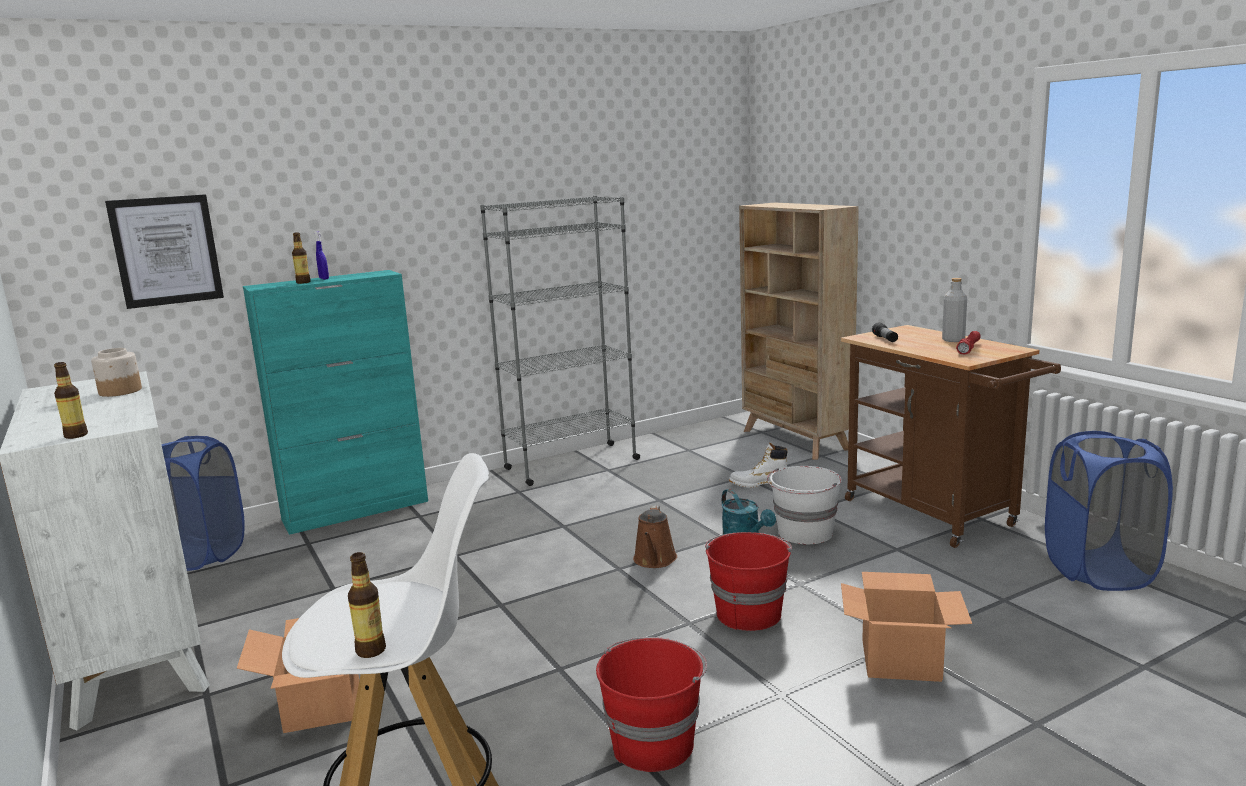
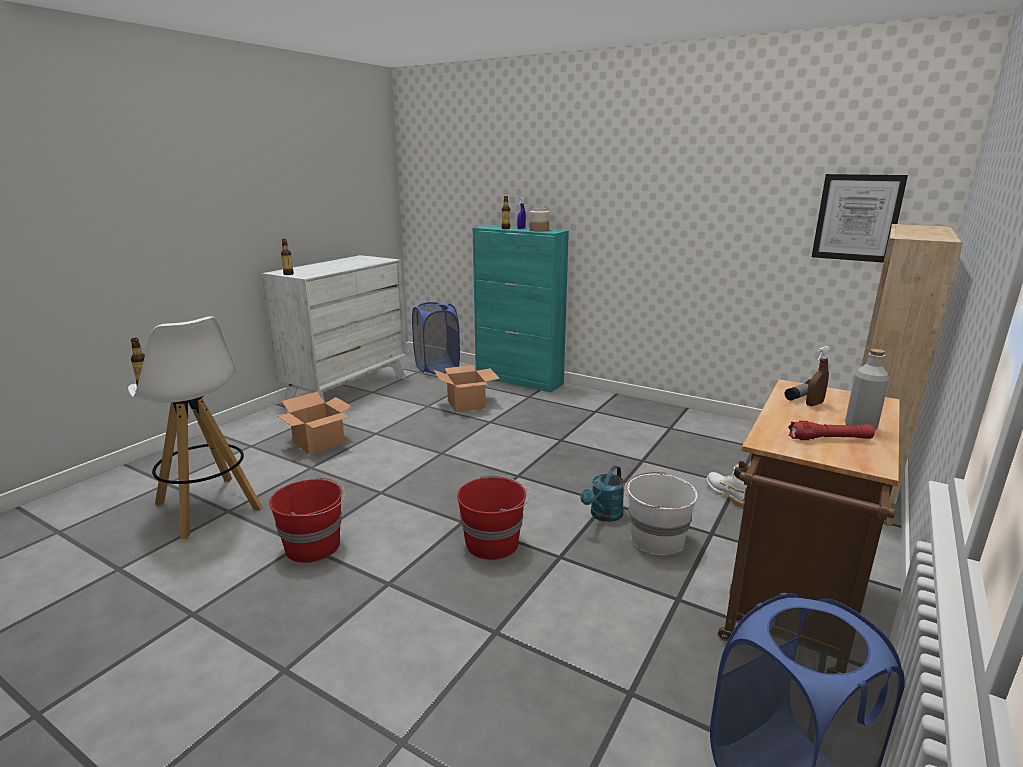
camera: 60 degrees right, 5 degrees up
jar [91,348,142,397] -> jar moved to [530,208,549,231]
picture [105,194,224,309] -> picture moved to [812,174,908,263]
grey bookcase [480,195,640,486] -> none
brown watering can [633,505,677,568] -> none
cardboard box [841,572,972,682] -> cardboard box moved to [433,365,500,413]
none -> brown spray bottle [806,346,831,406]

